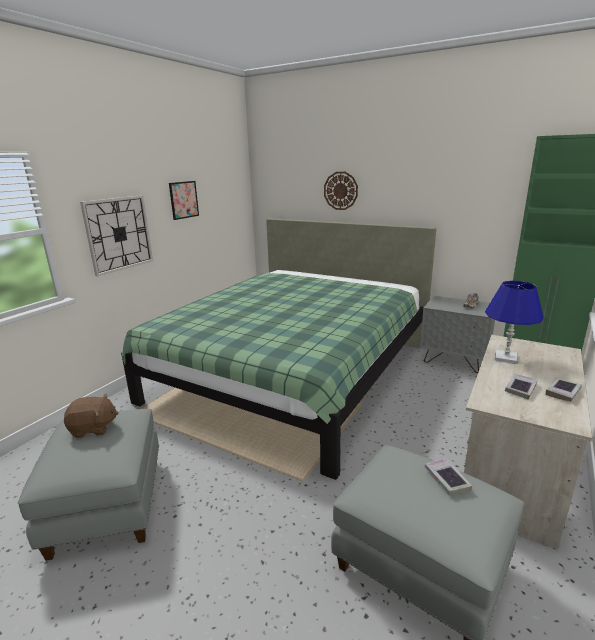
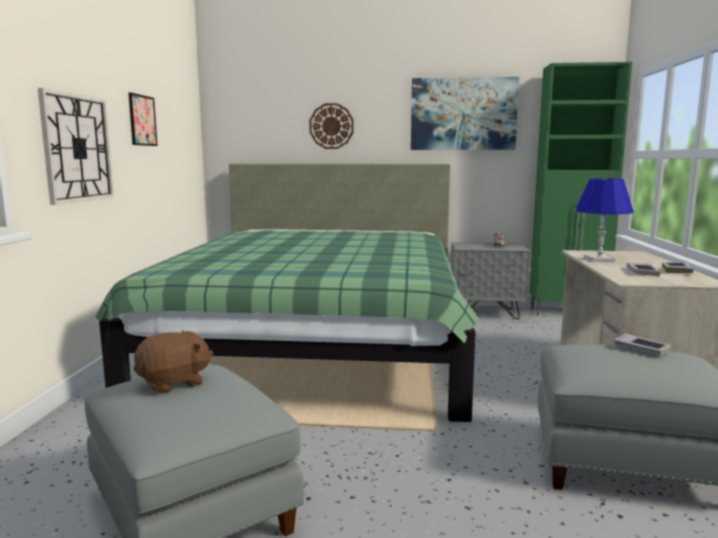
camera: 25 degrees left, 10 degrees down
none -> picture [411,77,519,150]

